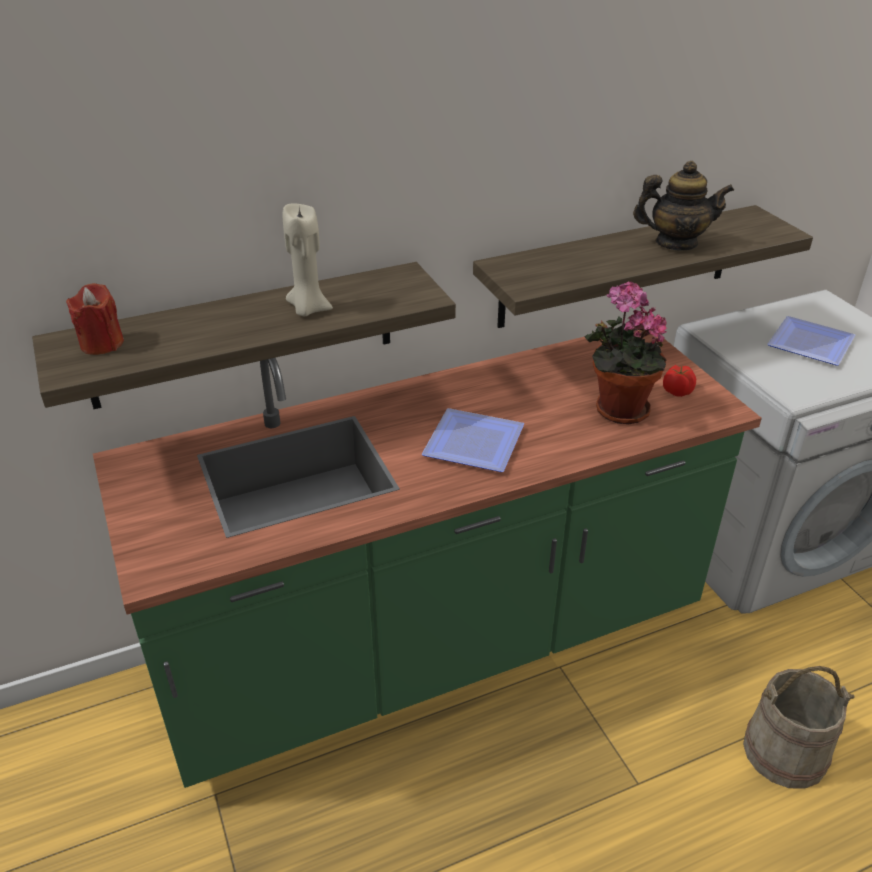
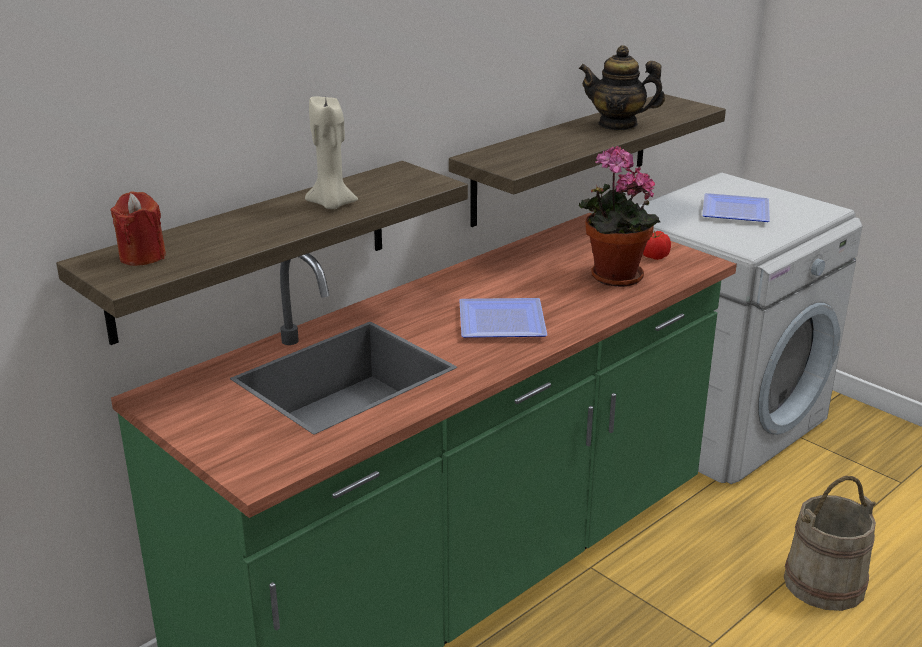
camera: 20 degrees left, 10 degrees down
teapot [633,161,734,250] -> teapot turned 150 degrees counterclockwise [579,45,665,131]

